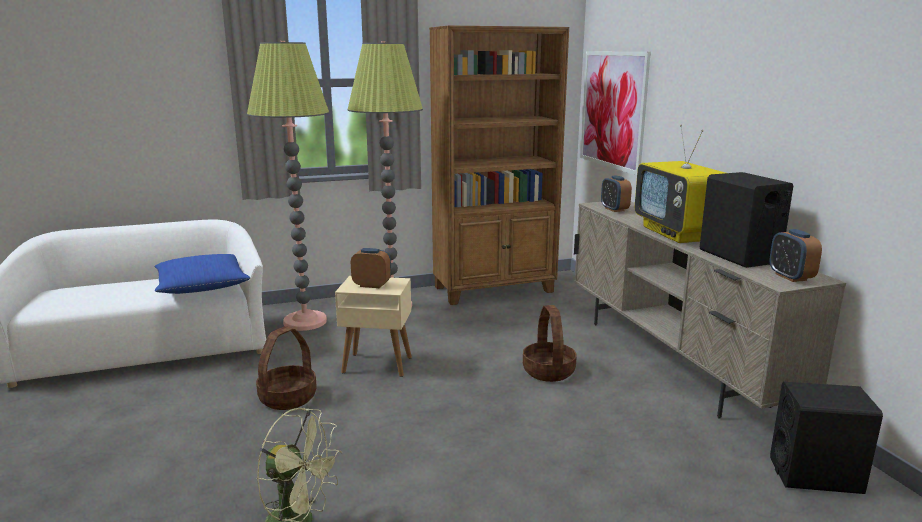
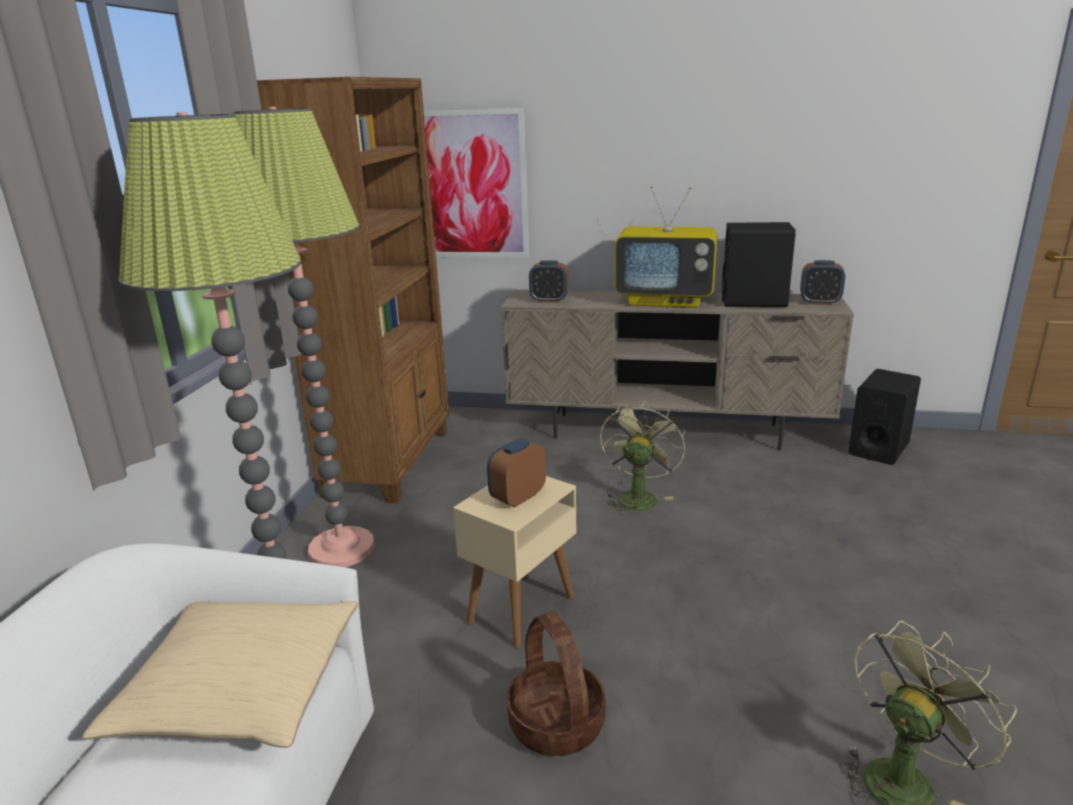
camera: 60 degrees left, 5 degrees up
blue pillow [155,254,251,294] -> beige pillow [82,601,358,748]
basket [523,305,577,382] -> green fan [600,400,685,515]

